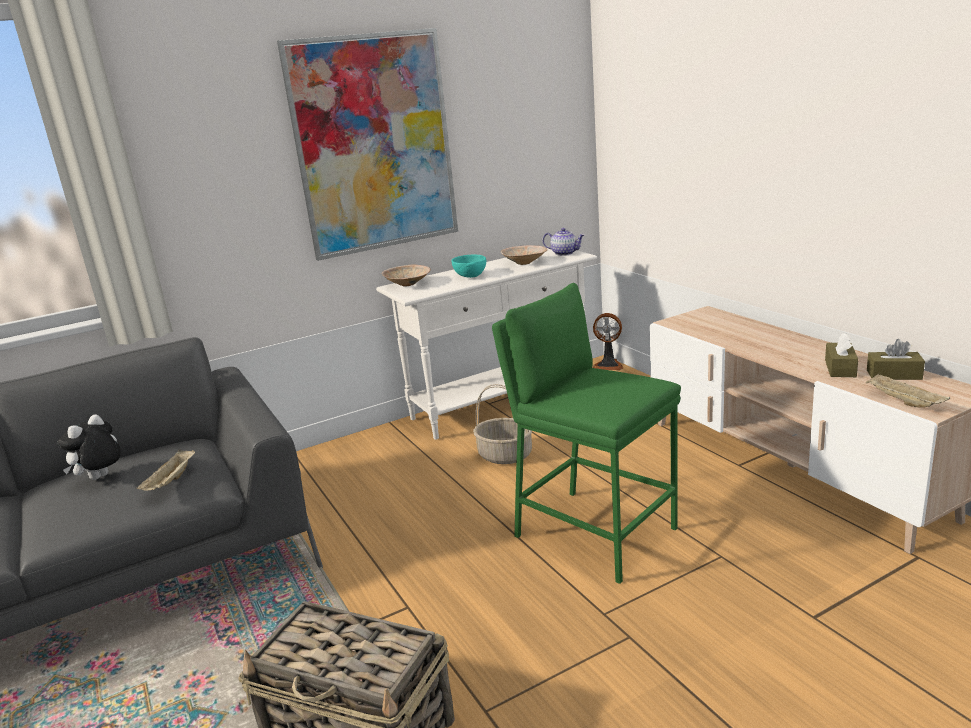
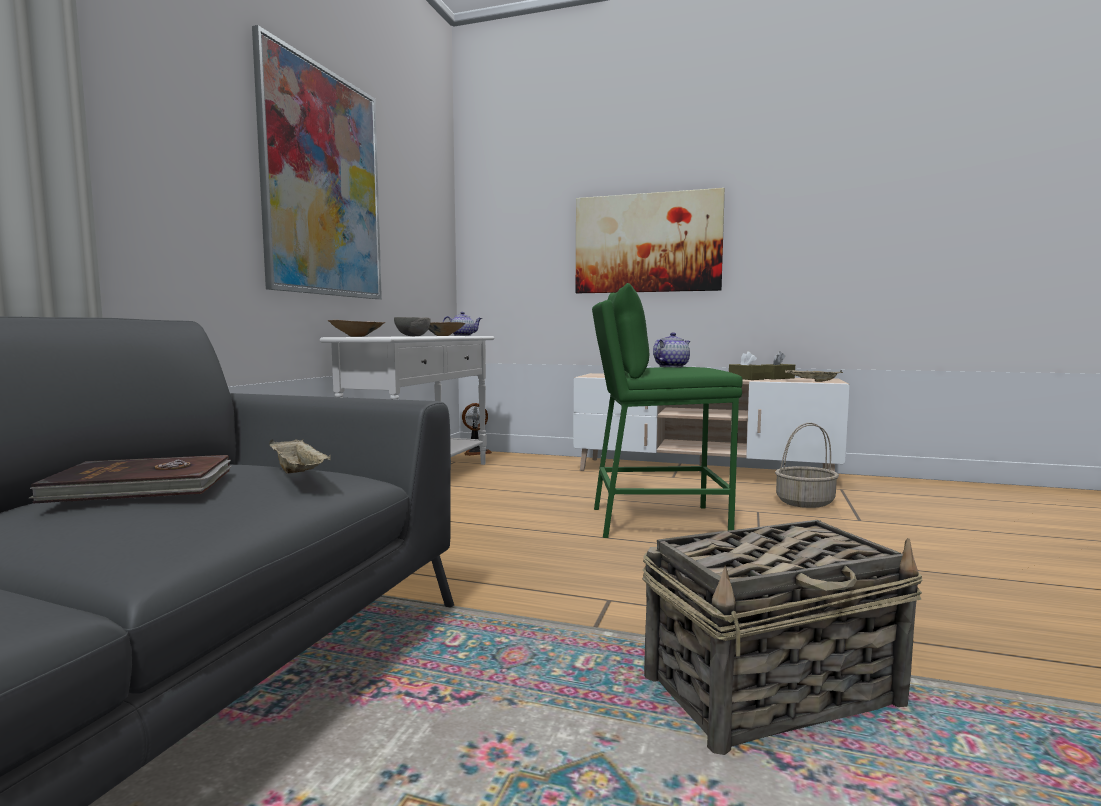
camera: 45 degrees left, 15 degrees down
plush toy [57,414,121,480] -> brown book [29,455,232,503]
turquoise bowl [451,255,486,278] -> grey bowl [394,317,430,336]
basket [473,384,532,464] -> basket moved to [775,423,839,508]
none -> picture [576,188,725,293]
none -> teapot [653,332,690,367]

